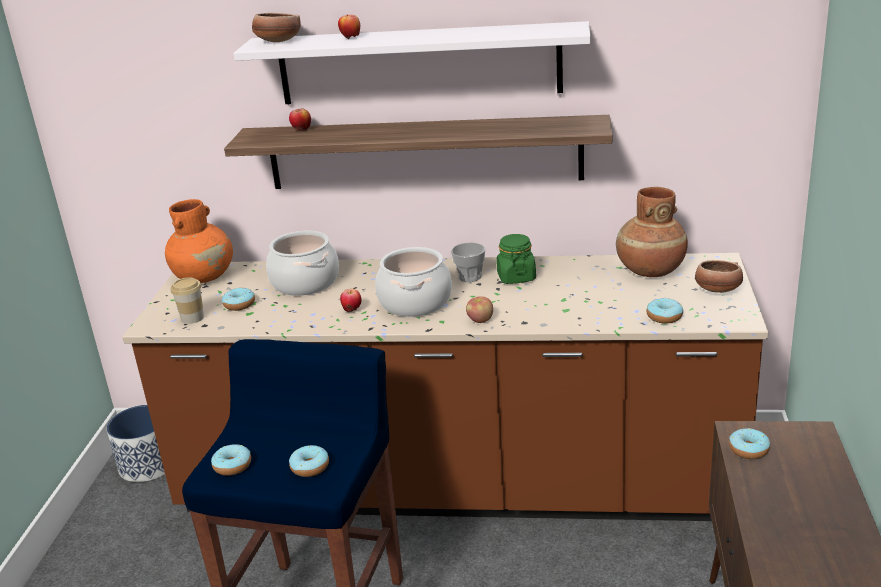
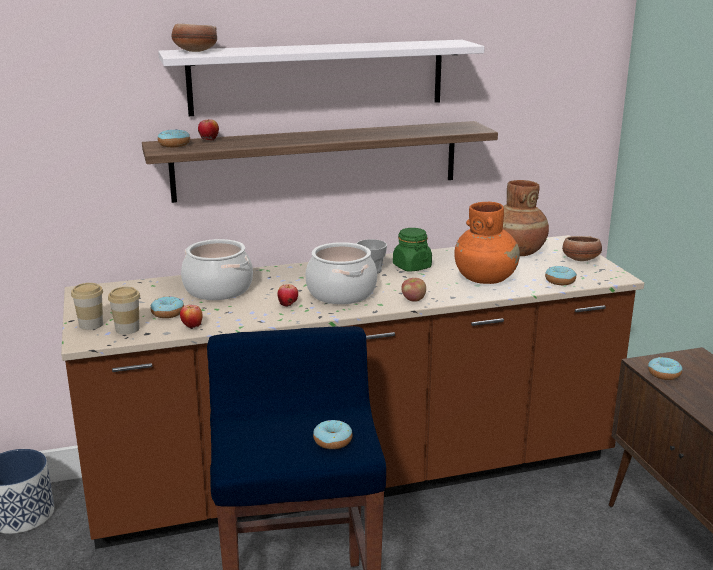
camera: 25 degrees left, 5 degrees down
orange vase [165,199,233,283] -> orange vase moved to [454,202,520,284]
donut [211,444,251,476] -> donut moved to [158,129,190,147]
apple [338,15,360,39] -> apple moved to [180,305,203,329]
none -> cup [71,283,103,330]

